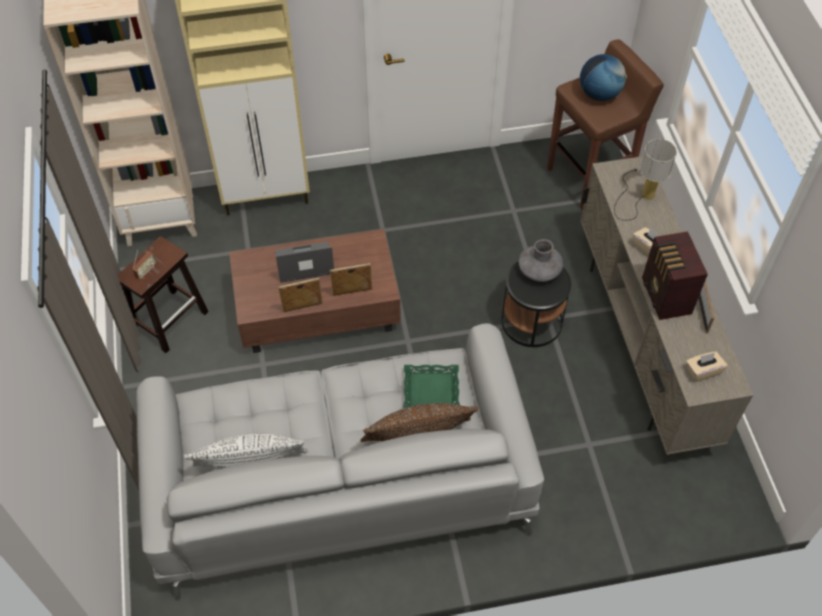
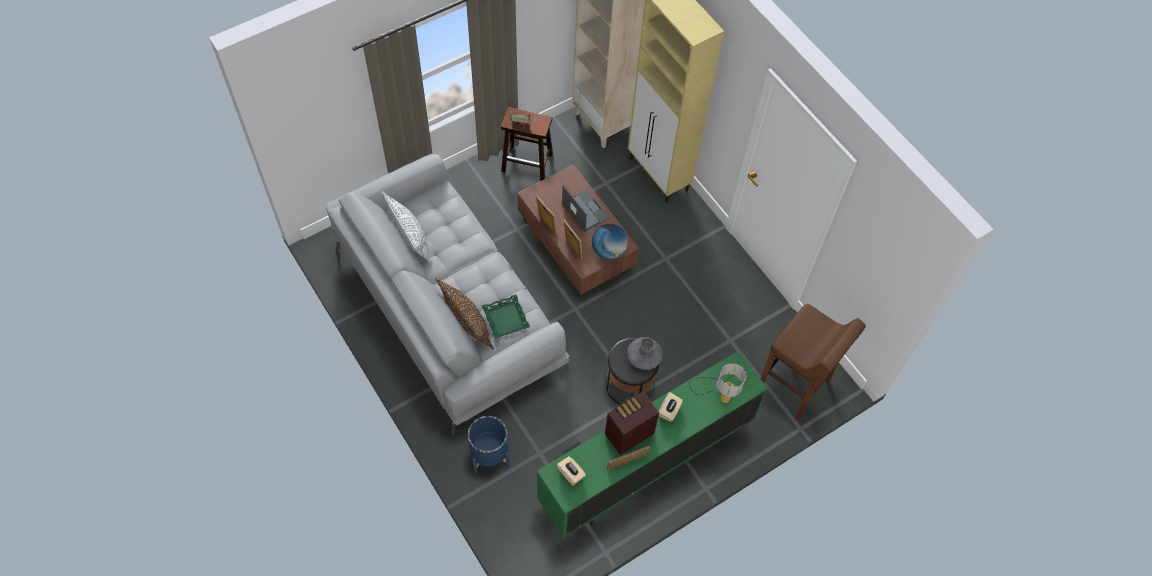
camera: 65 degrees right, 5 degrees up
globe [580,54,627,101] -> globe moved to [592,224,628,260]
beige tv stand [580,156,753,455] -> green tv stand [537,351,768,538]
none -> blue planter [468,416,510,473]

